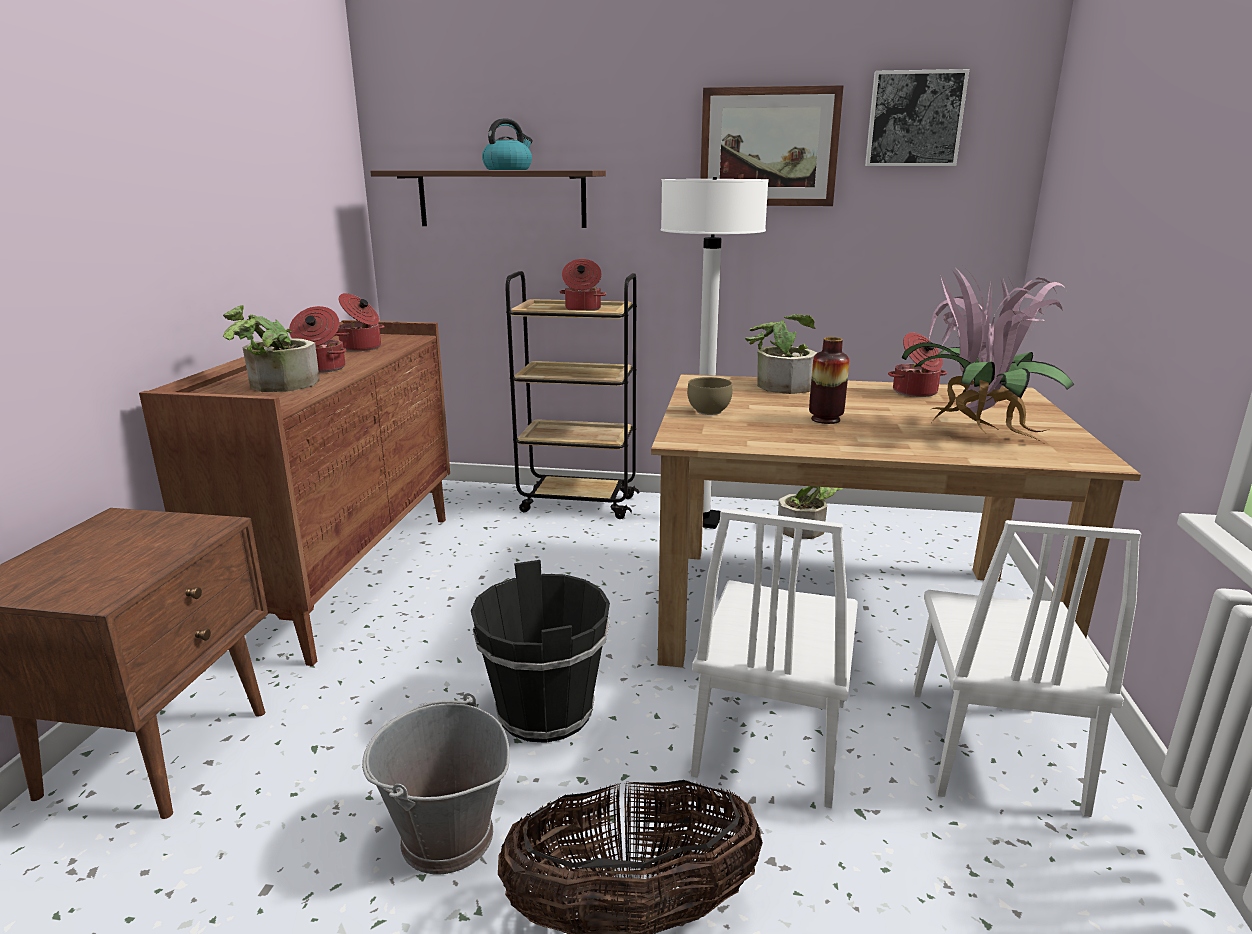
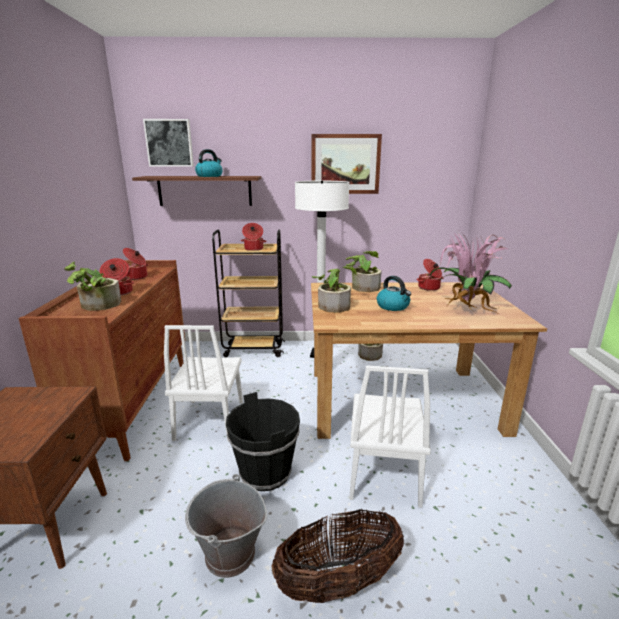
camera: 10 degrees left, 0 degrees up
brown bowl [687,377,732,415] -> potted plant [312,266,357,313]
vase [809,337,850,424] -> kettle [377,276,411,311]
picture [865,69,969,166] -> picture moved to [143,119,194,167]
white chair [913,520,1141,817] -> white chair moved to [164,325,243,442]

